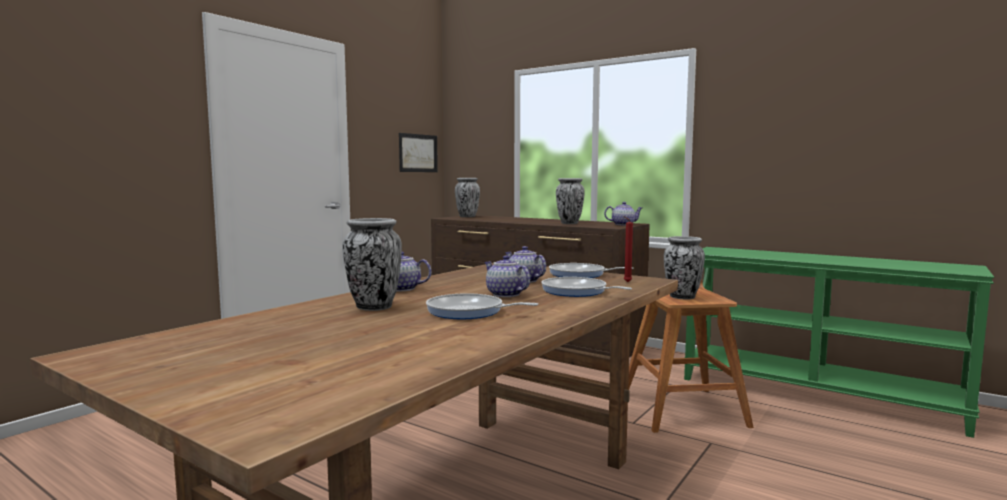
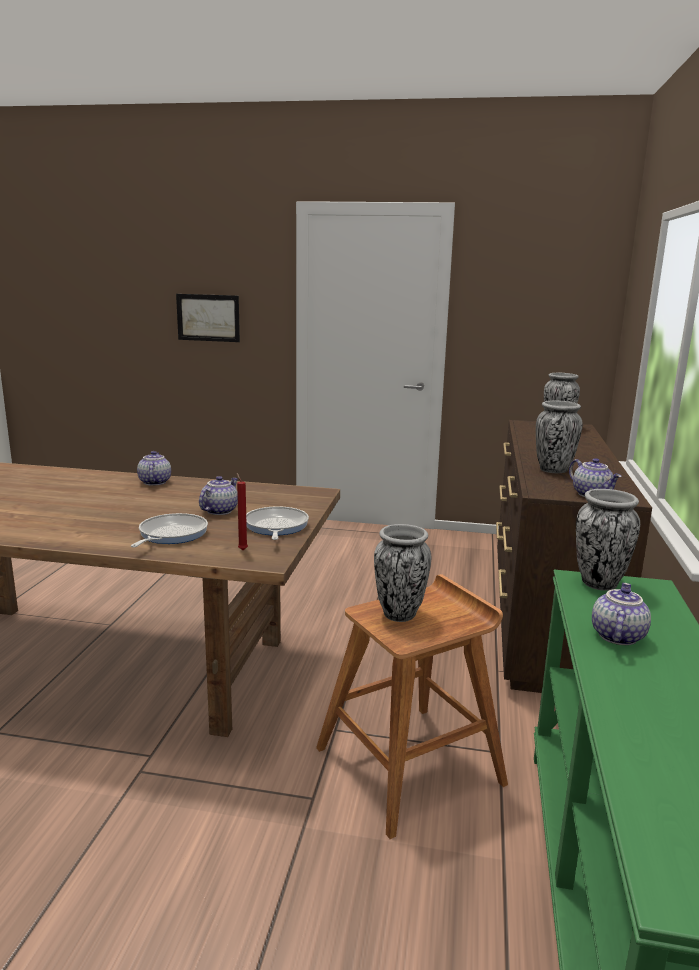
camera: 65 degrees right, 10 degrees up
vase [343,218,402,311] -> vase moved to [576,489,640,591]
picture [399,133,438,172] -> picture moved to [176,294,240,342]
frying pan [426,293,538,319] -> none
teapot [484,255,530,297] -> teapot moved to [592,583,651,645]

